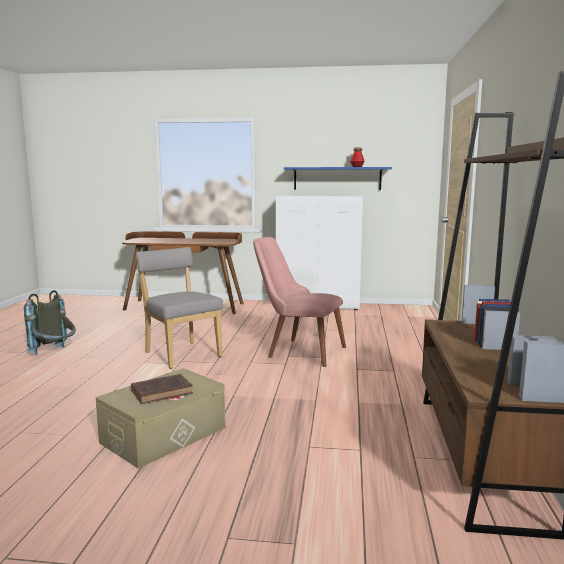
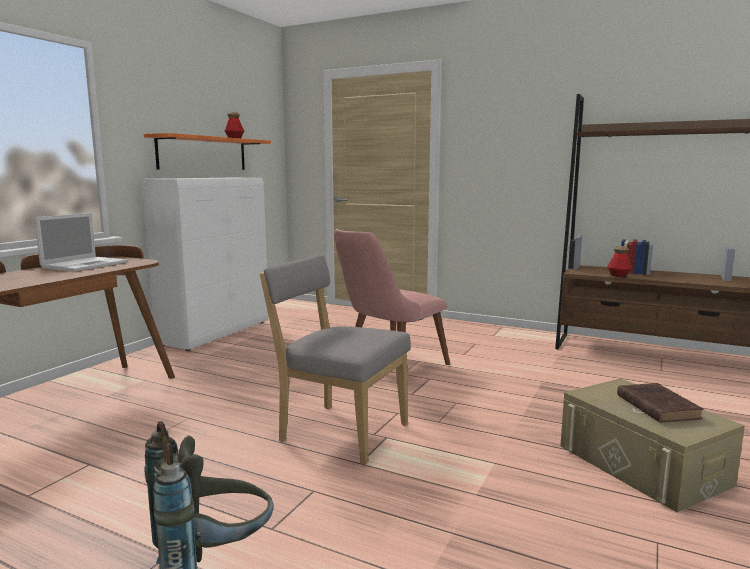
camera: 70 degrees left, 0 degrees up
grey chair [136,247,223,369] -> grey chair turned 45 degrees clockwise [260,255,411,465]
blue shelf [284,167,392,190] -> orange shelf [144,133,271,170]
none -> laptop [34,213,127,272]
none -> bottle [607,246,632,277]

